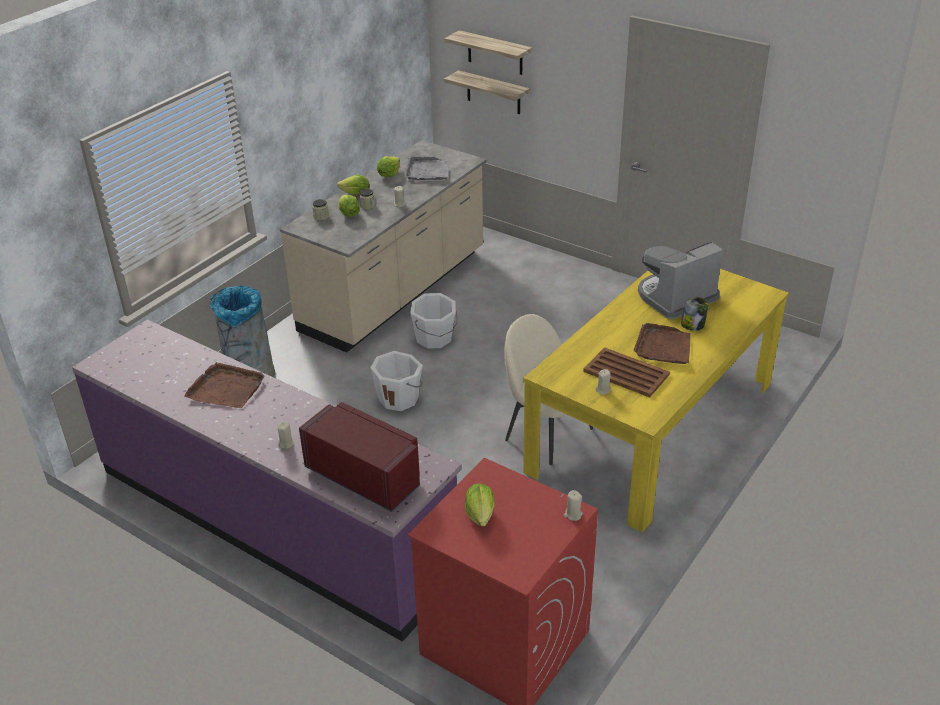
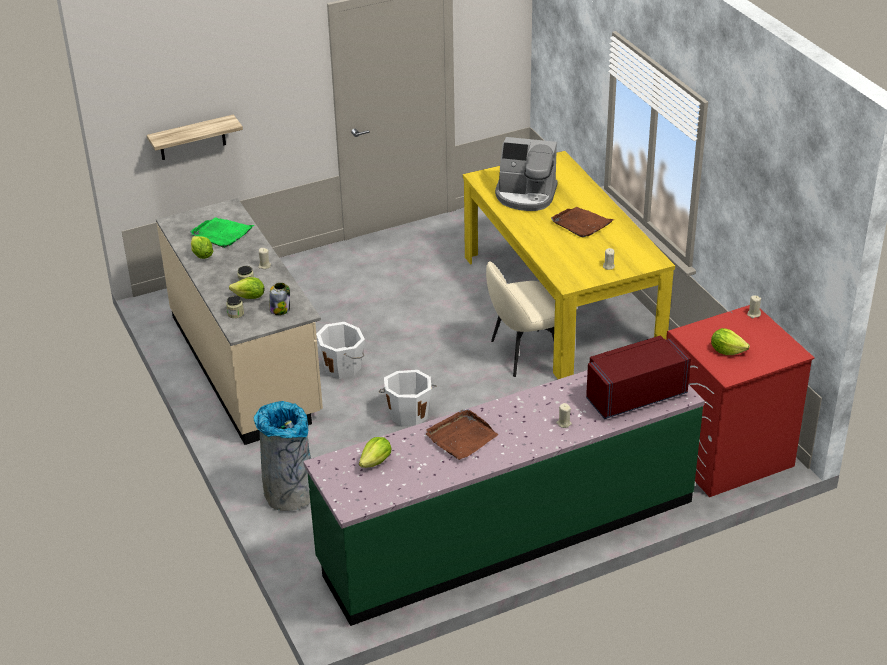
camera: 60 degrees left, 0 degrees up
purple counter [72,320,462,642] -> green counter [303,370,705,626]
lettuce [337,175,370,195] -> lettuce moved to [359,437,392,468]
grey tray [404,156,448,180] -> green tray [190,217,254,248]
shelf [444,30,532,75] -> none
brown tray [583,347,670,397] -> none
coffee machine [638,241,723,319] -> coffee machine turned 75 degrees counterclockwise [495,137,558,211]
jar [681,297,709,331] -> jar moved to [270,283,290,315]

